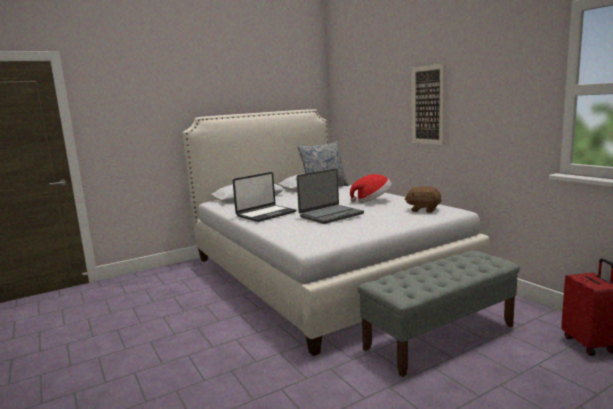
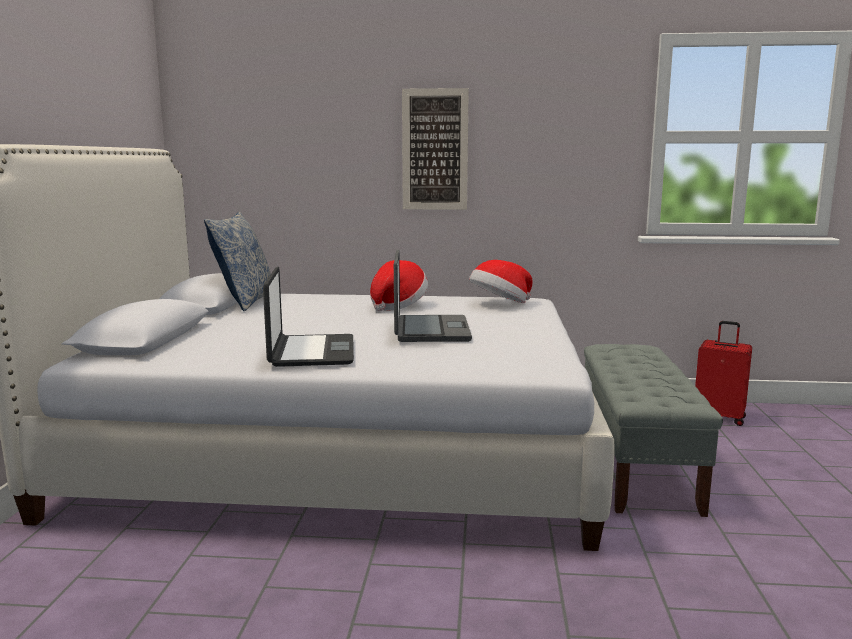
camera: 55 degrees left, 0 degrees up
brown plush toy [405,186,442,213] -> hat [469,260,533,303]

